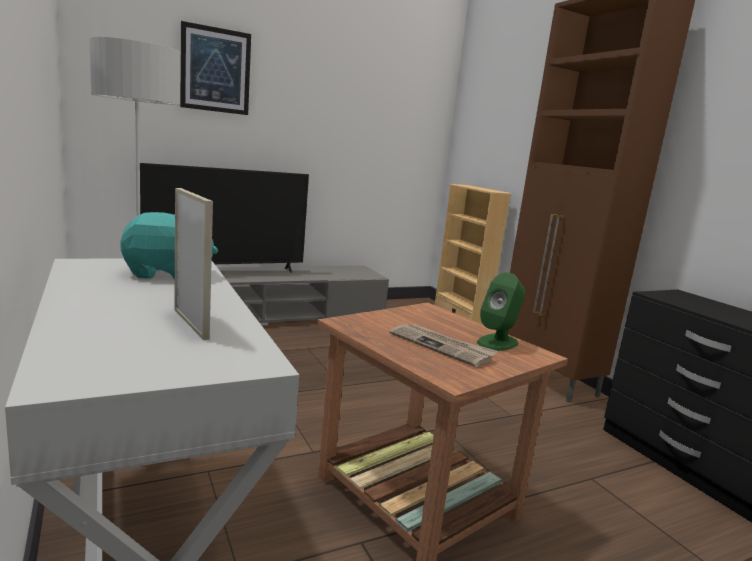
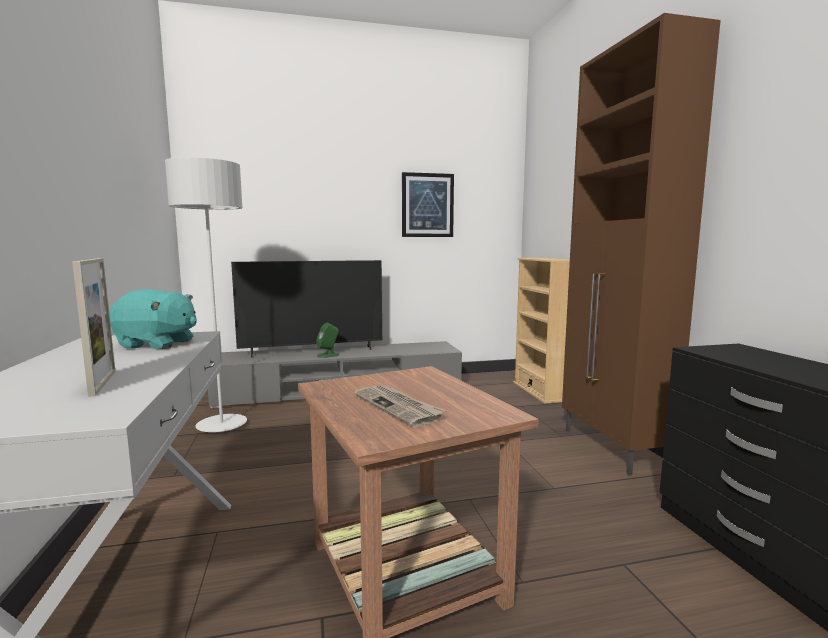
camera: 15 degrees right, 5 degrees down
picture [180,21,251,115] -> picture moved to [402,172,454,237]
green speaker [477,272,525,351] -> green speaker moved to [316,323,339,358]

